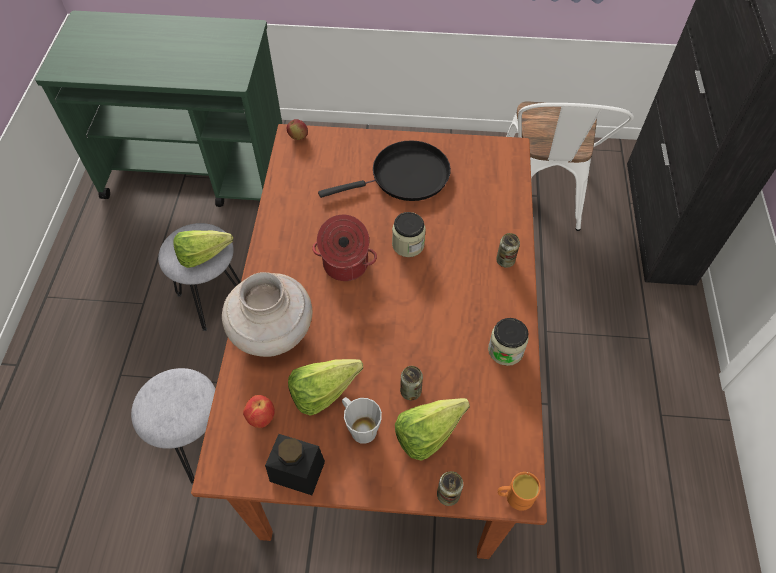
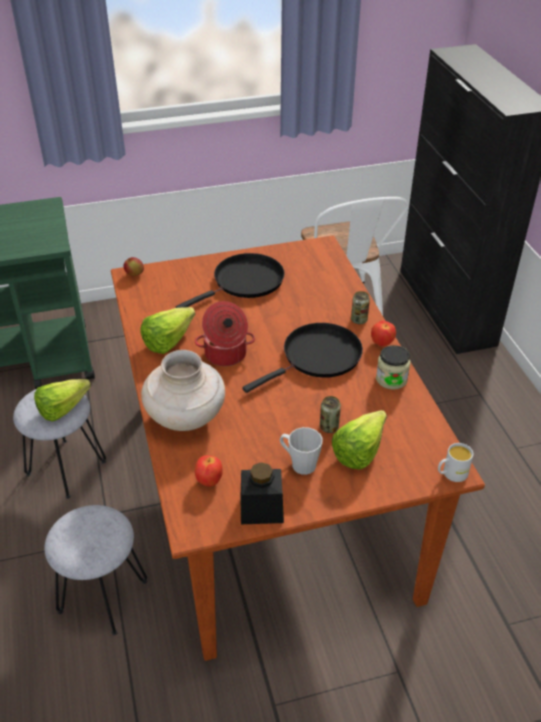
camera: 20 degrees left, 15 degrees down
lettuce [288,359,363,416] -> lettuce moved to [140,307,195,354]
jar [392,212,426,257] -> none
can [437,471,463,506] -> none
orange mug [498,472,541,511] -> white mug [438,443,473,482]
none -> black frying pan [242,323,363,393]
none -> apple [371,321,396,346]

